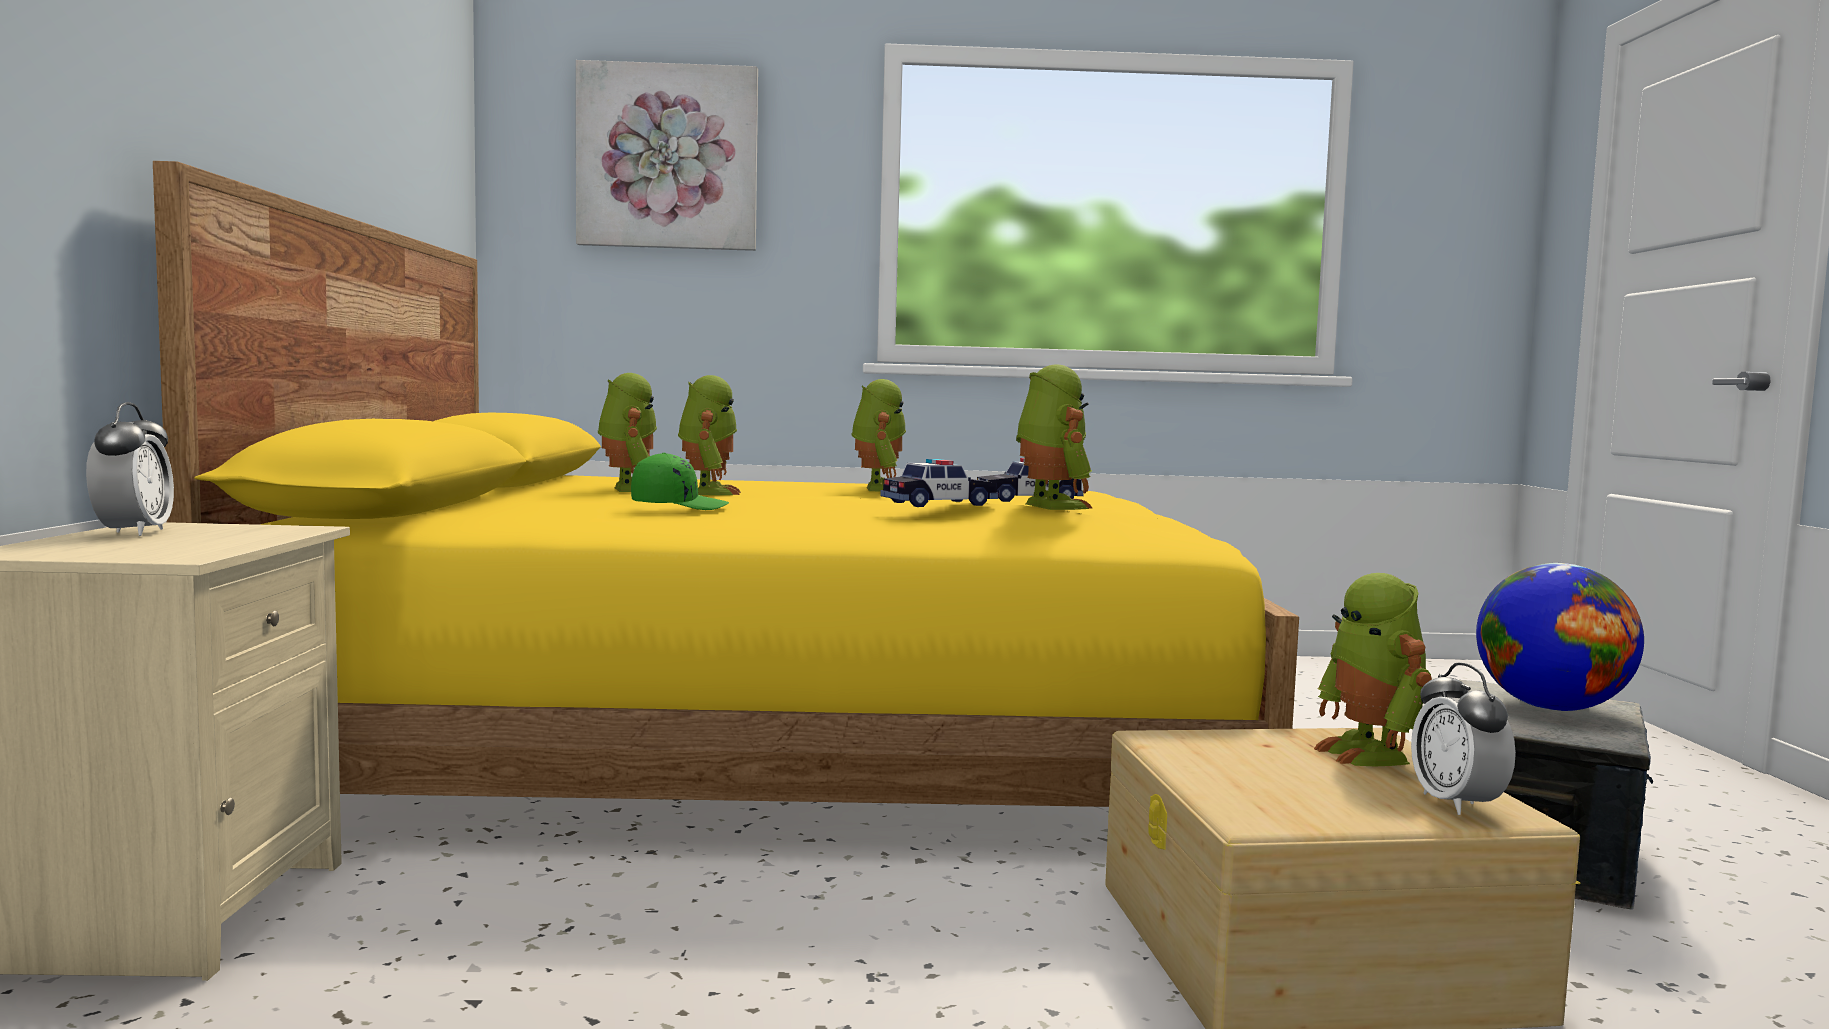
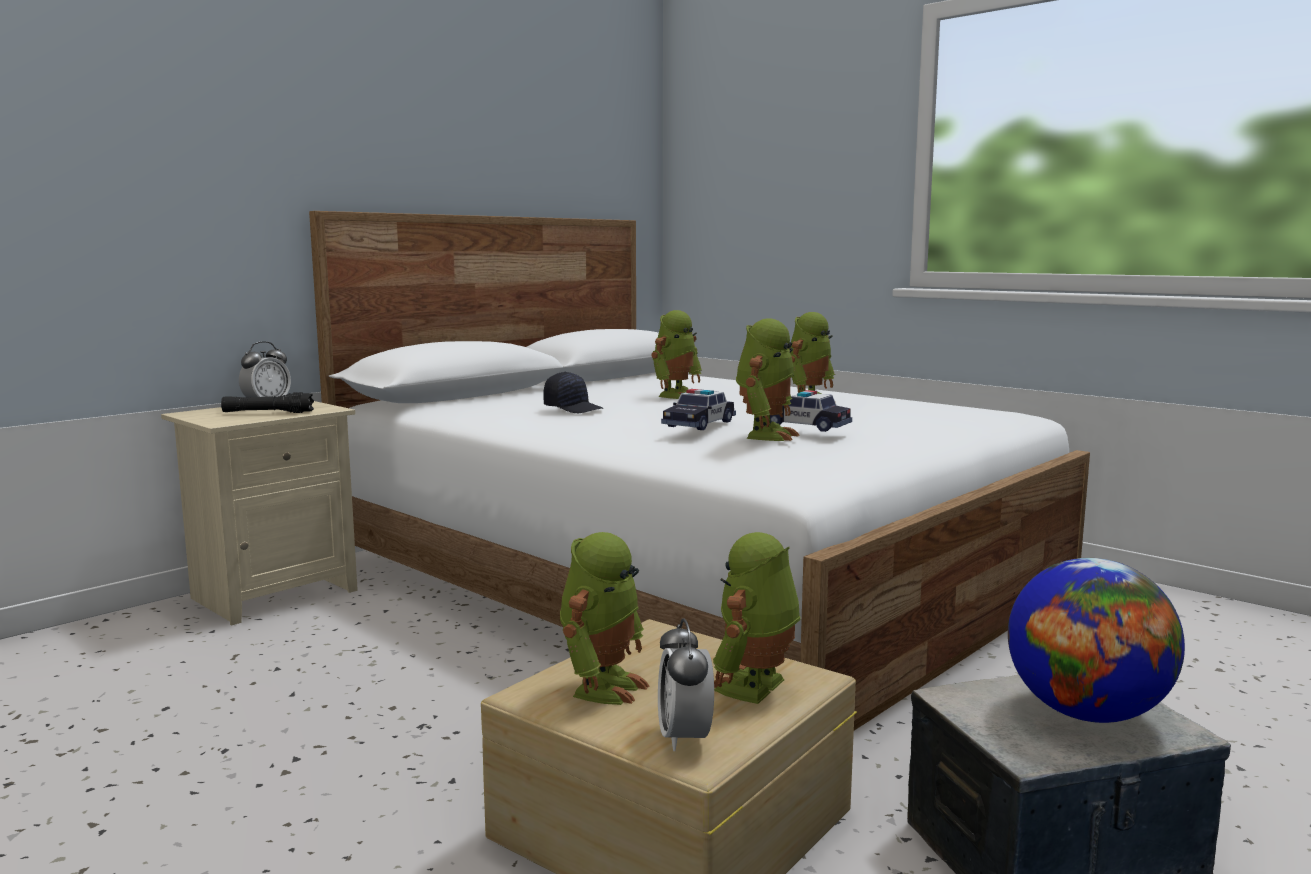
camera: 45 degrees right, 5 degrees up
yellow bed [153,161,1299,807] -> white bed [309,211,1090,731]
picture [576,60,758,251] -> none
toy robot [598,373,657,492] -> toy robot moved to [560,532,650,705]
green cap [631,453,729,510] -> black cap [543,372,603,413]
toy car [880,459,998,507] -> toy car turned 105 degrees clockwise [661,389,736,430]
alarm clock [1411,663,1516,815] -> alarm clock turned 45 degrees counterclockwise [658,618,714,751]
none -> black flashlight [221,392,314,413]

